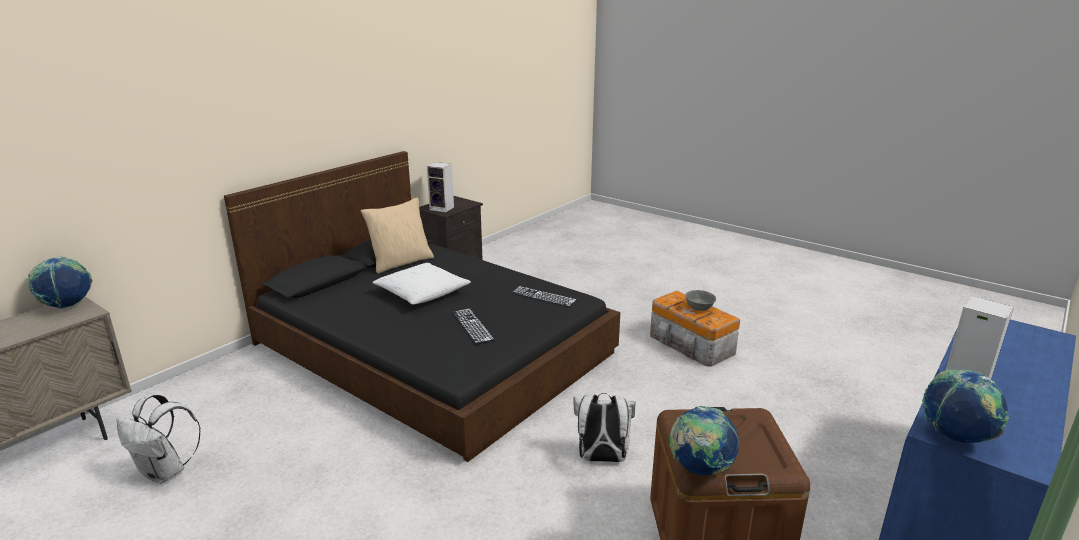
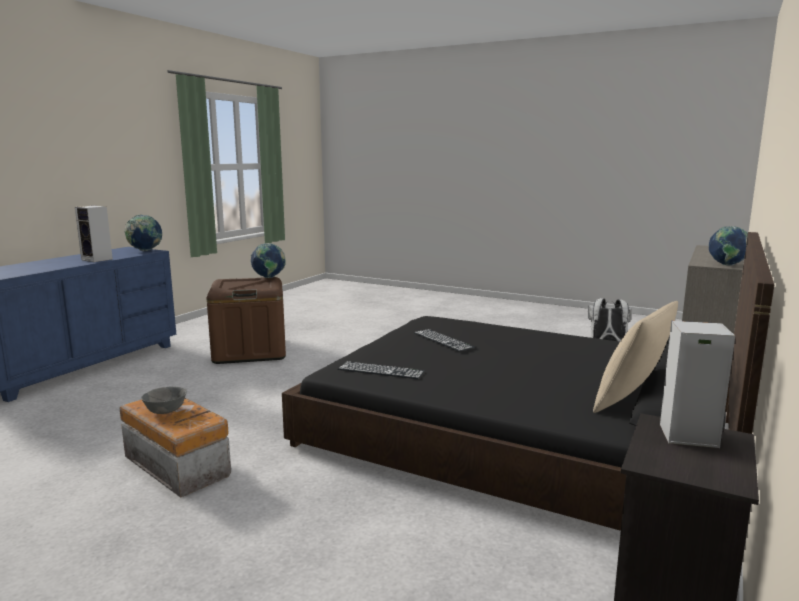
camera: 170 degrees right, 10 degrees down
white pillow [372,263,471,305] -> none
white backpack [573,393,636,462] -> none

